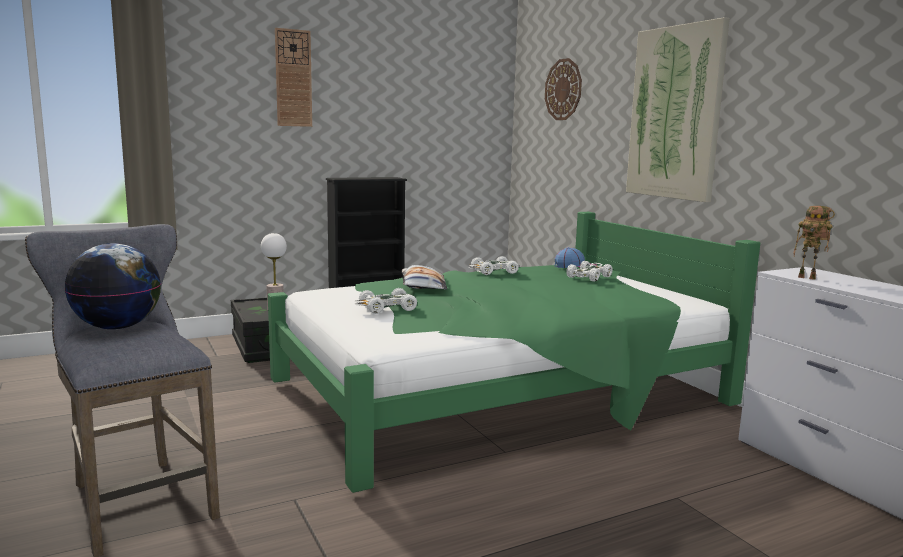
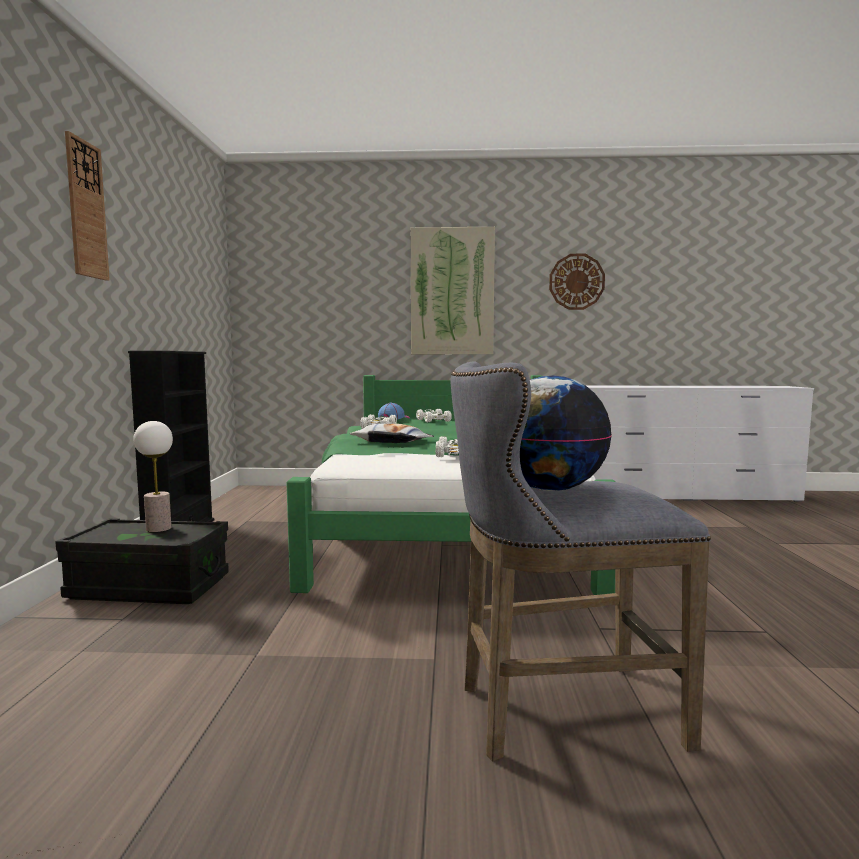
camera: 60 degrees left, 5 degrees down
wall clock [545,58,582,120] -> wall clock moved to [549,254,605,310]
toy robot [793,206,835,280] -> none

